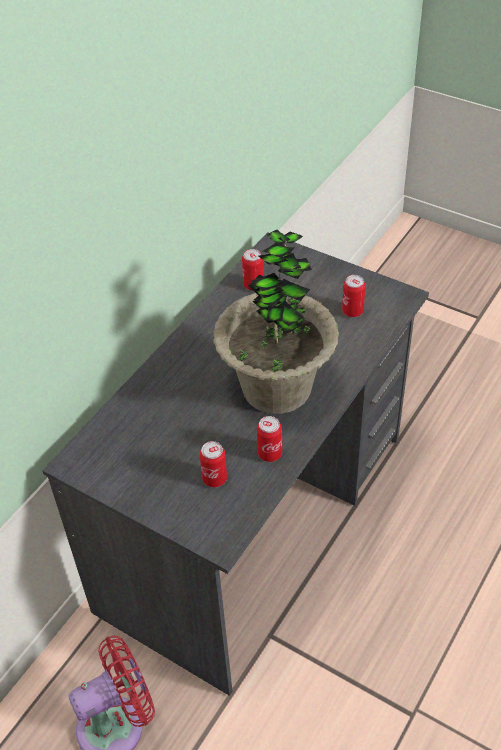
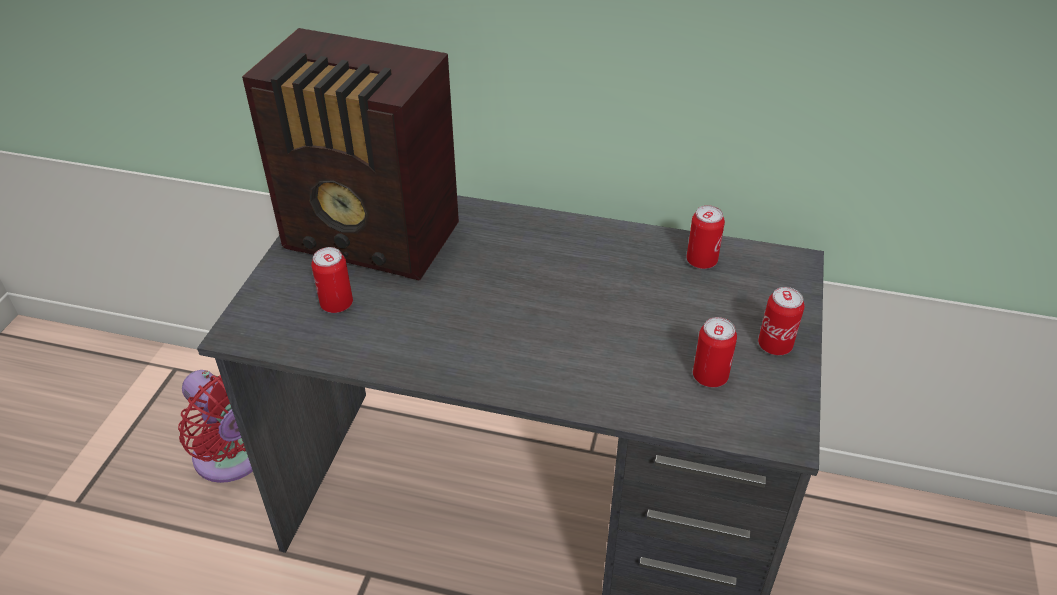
camera: 70 degrees right, 5 degrees down
potted plant [213,230,339,414] -> none
can [257,416,282,462] -> can moved to [758,287,804,355]
none -> radio [242,28,459,280]

